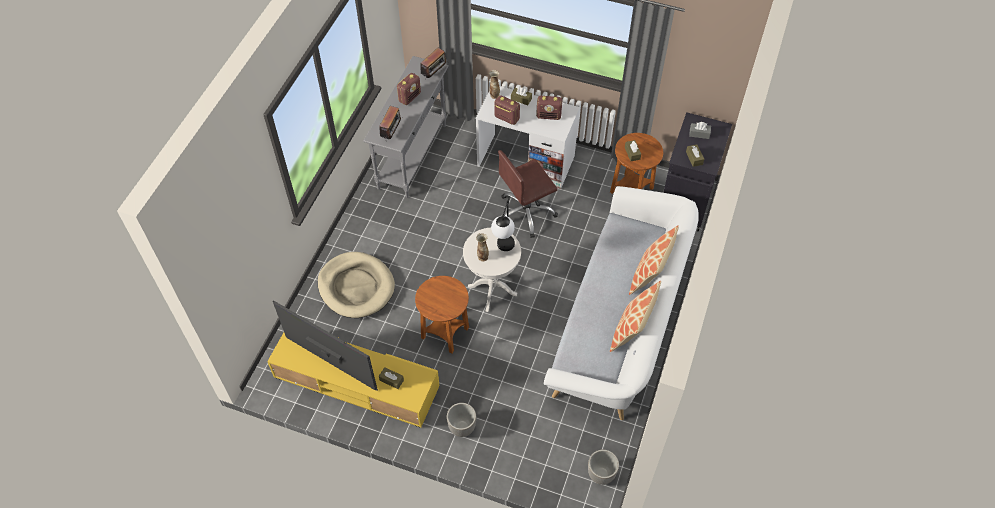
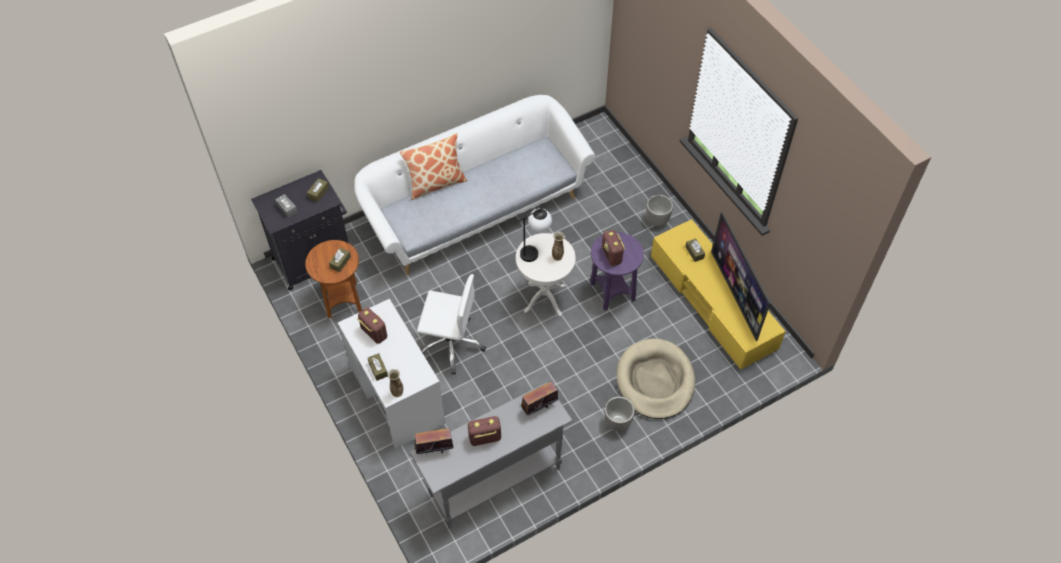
camera: 140 degrees left, 0 degrees up
brown side table [415,276,469,353] -> purple side table [590,232,644,311]
radio [494,95,520,125] -> radio moved to [602,230,625,266]
brown office chair [498,150,558,238] -> white office chair [417,274,486,375]
planter [588,450,619,485] -> planter moved to [604,396,635,431]
pillow [610,281,661,352] -> none

